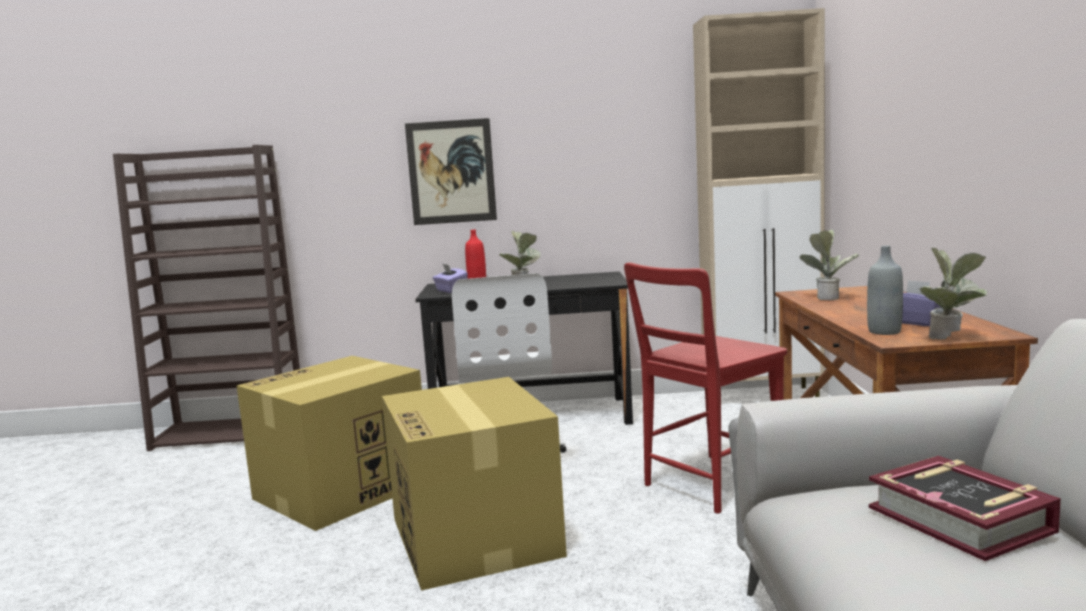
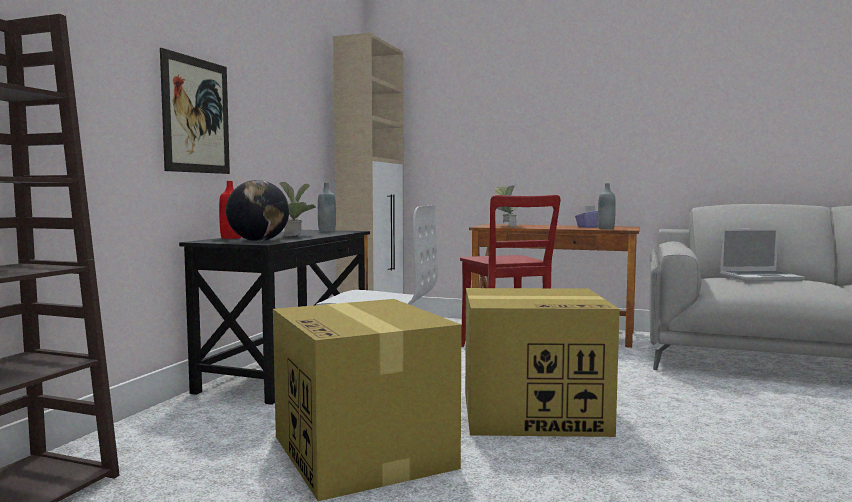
camera: 70 degrees left, 5 degrees down
purple tissue box [433,264,468,293] -> globe [226,180,289,241]
book [869,456,1061,561] -> laptop [720,228,805,282]
potted plant [919,248,987,340] -> none
none -> grey bottle [318,183,336,231]

